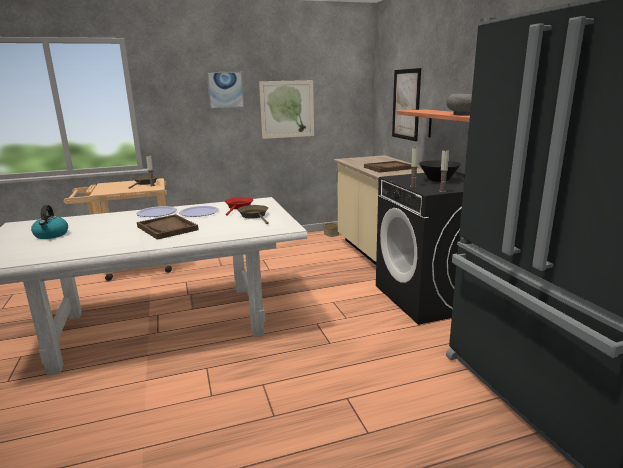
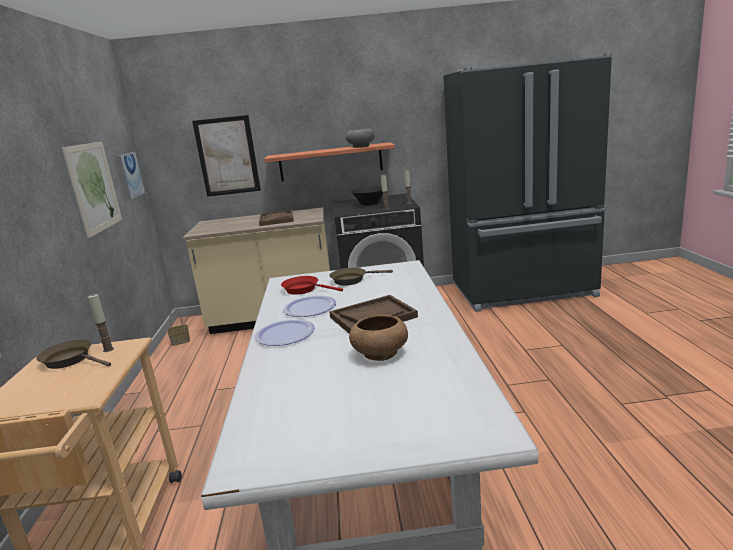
camera: 75 degrees left, 0 degrees up
kettle [31,205,68,239] -> none
picture [206,72,244,109] -> picture moved to [117,152,145,200]
none -> brown bowl [349,315,408,361]

